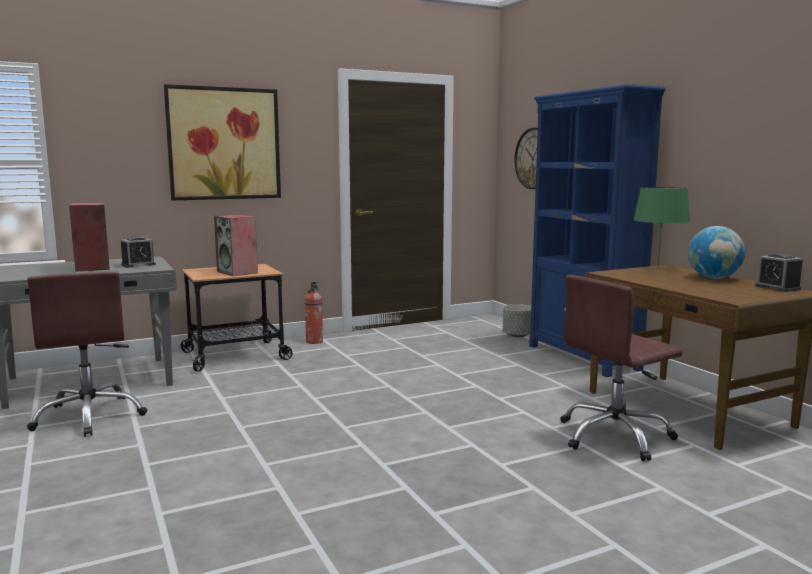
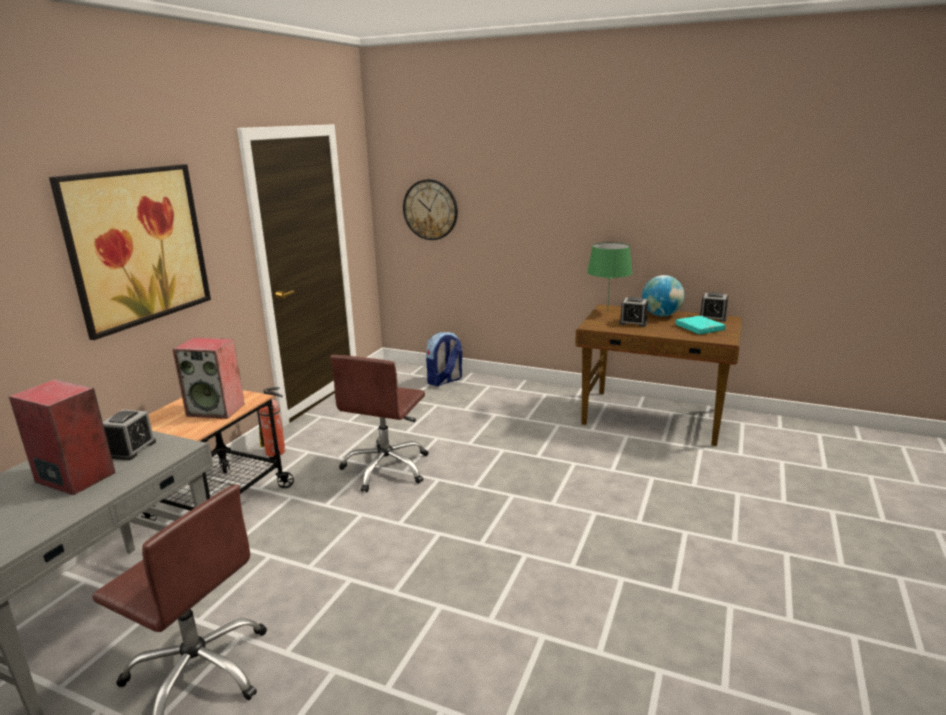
camera: 40 degrees left, 10 degrees up
grey planter [503,304,531,338] -> backpack [426,332,462,386]
blue bookcase [529,84,666,377] -> none
brown office chair [560,275,683,461] -> brown office chair moved to [330,355,429,492]
none -> alarm clock [619,297,648,327]
none -> turquoise book [675,315,726,334]

